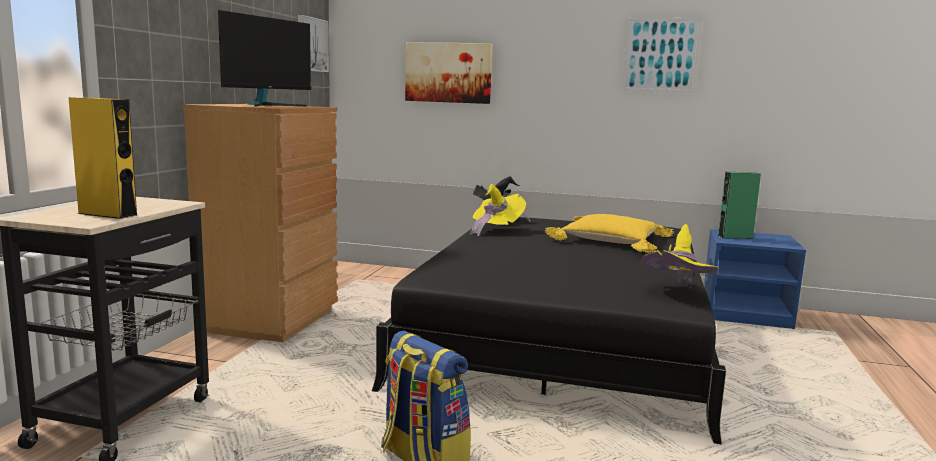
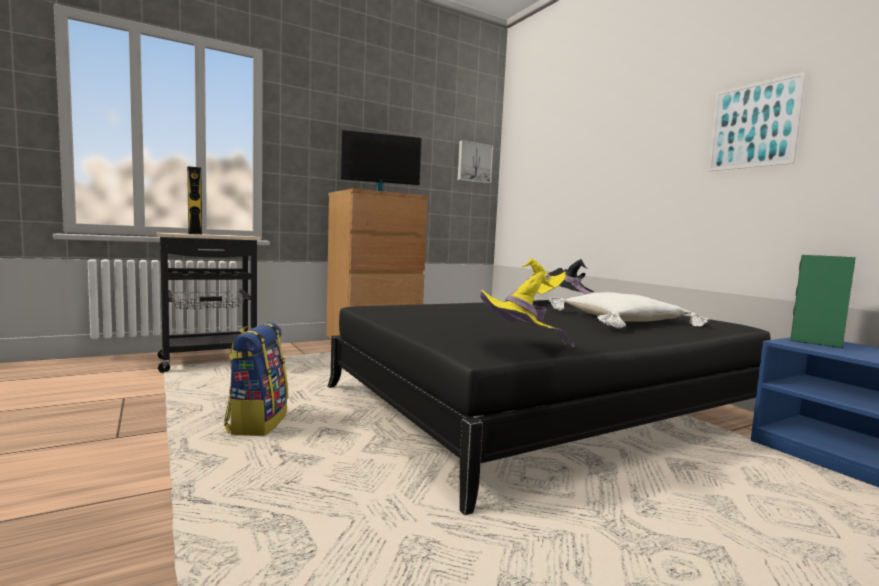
camera: 45 degrees right, 5 degrees down
picture [405,42,493,104] -> none
yellow pillow [545,214,674,253] -> white pillow [549,292,709,328]

